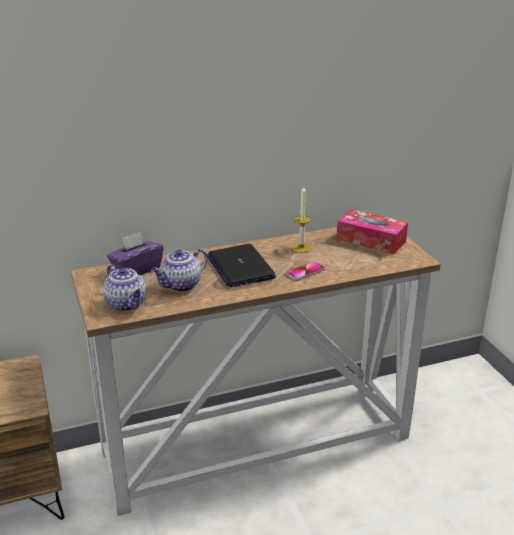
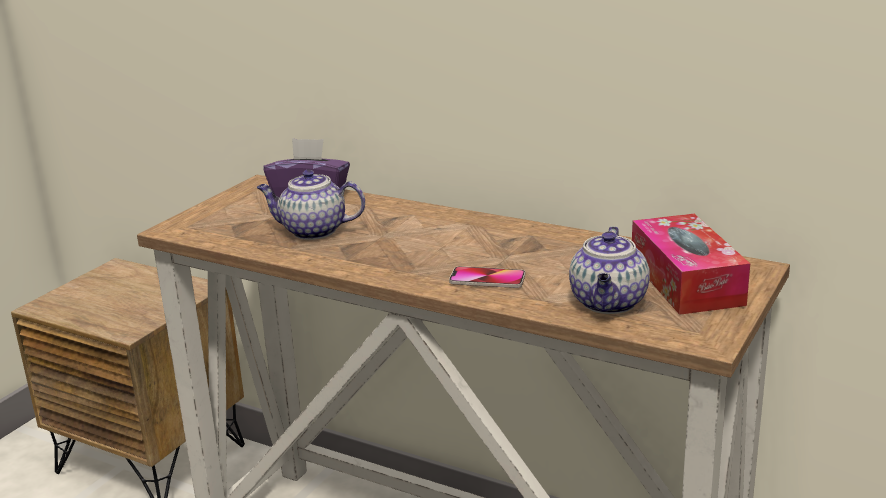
camera: 50 degrees right, 5 degrees down
teapot [103,264,146,311] -> teapot moved to [569,226,650,314]
laptop [207,244,276,287] -> none
candle [291,186,312,253] -> none

